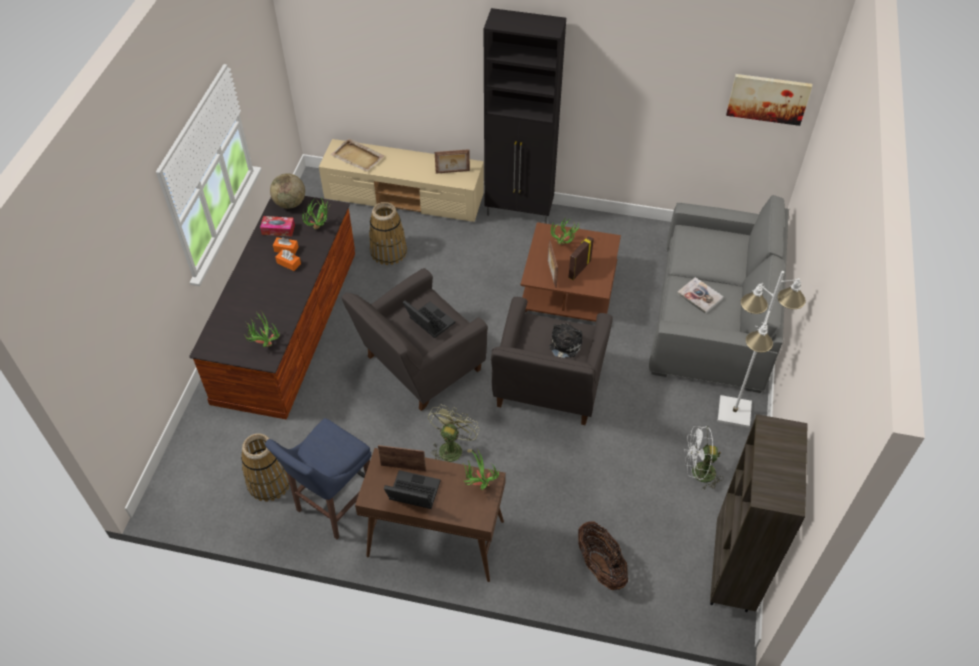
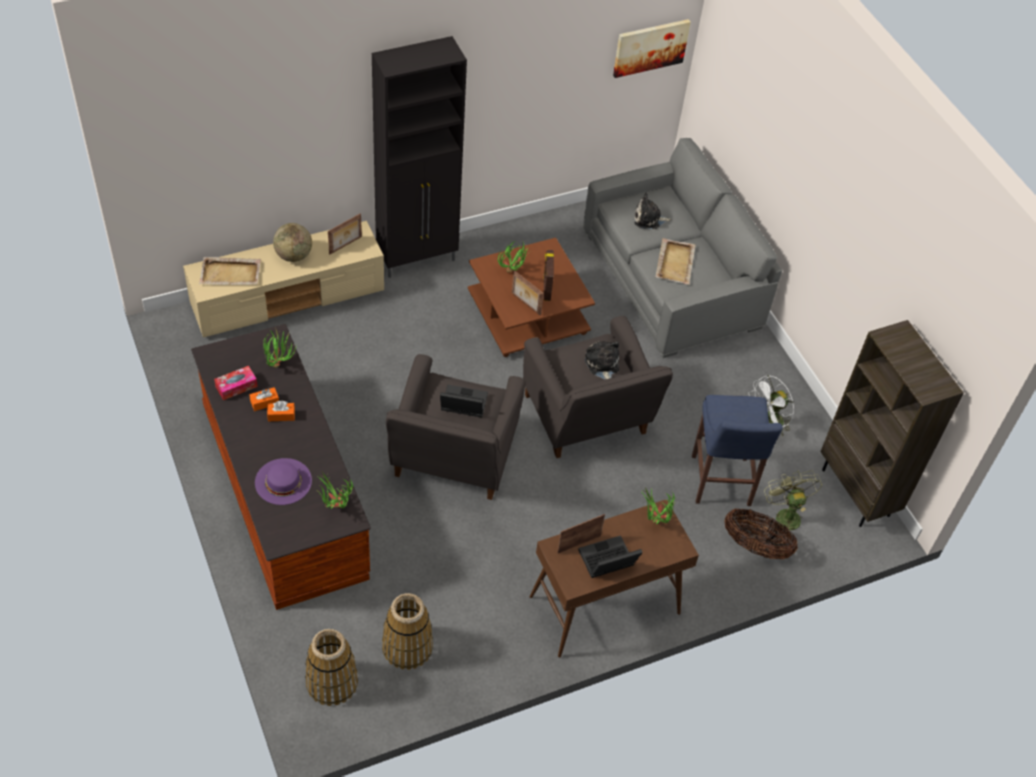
camera: 40 degrees left, 0 degrees up
blue stool [265,418,371,539] -> blue stool moved to [692,395,783,506]
globe [270,173,305,209] -> globe moved to [273,223,312,262]
basket [369,202,407,265] -> basket moved to [305,629,358,706]
green fan [428,405,479,462] -> green fan moved to [764,470,822,531]
book [677,277,723,314] -> beige tray [656,238,695,285]
white floor lamp [717,271,806,428] -> none
none -> purple hat [255,458,312,505]
none -> plush toy [634,192,672,229]

